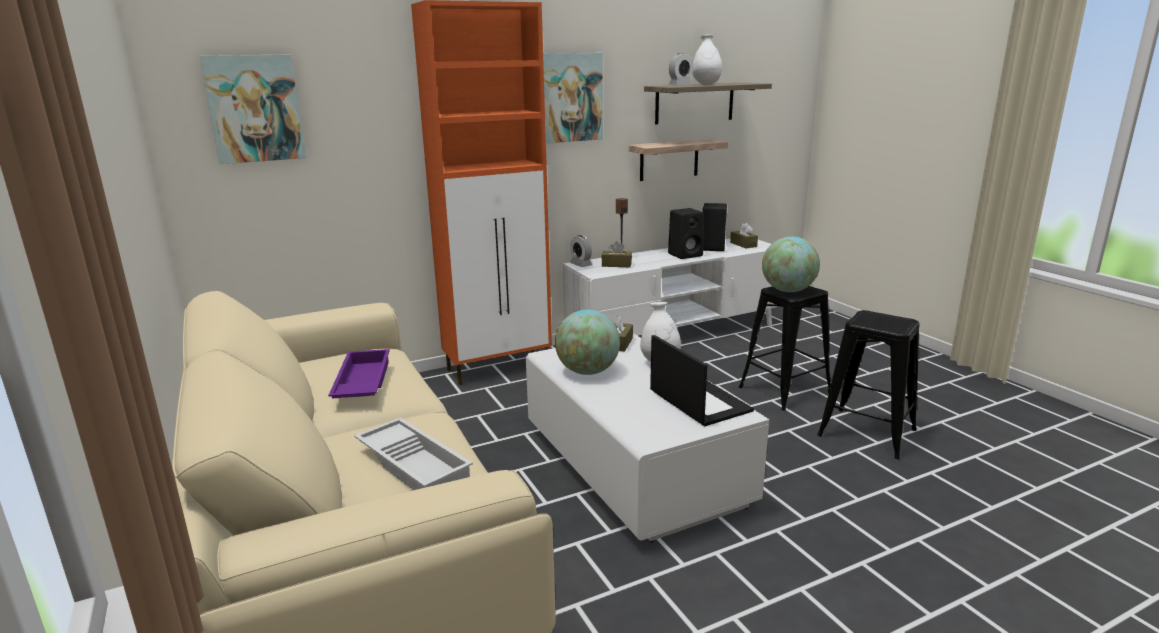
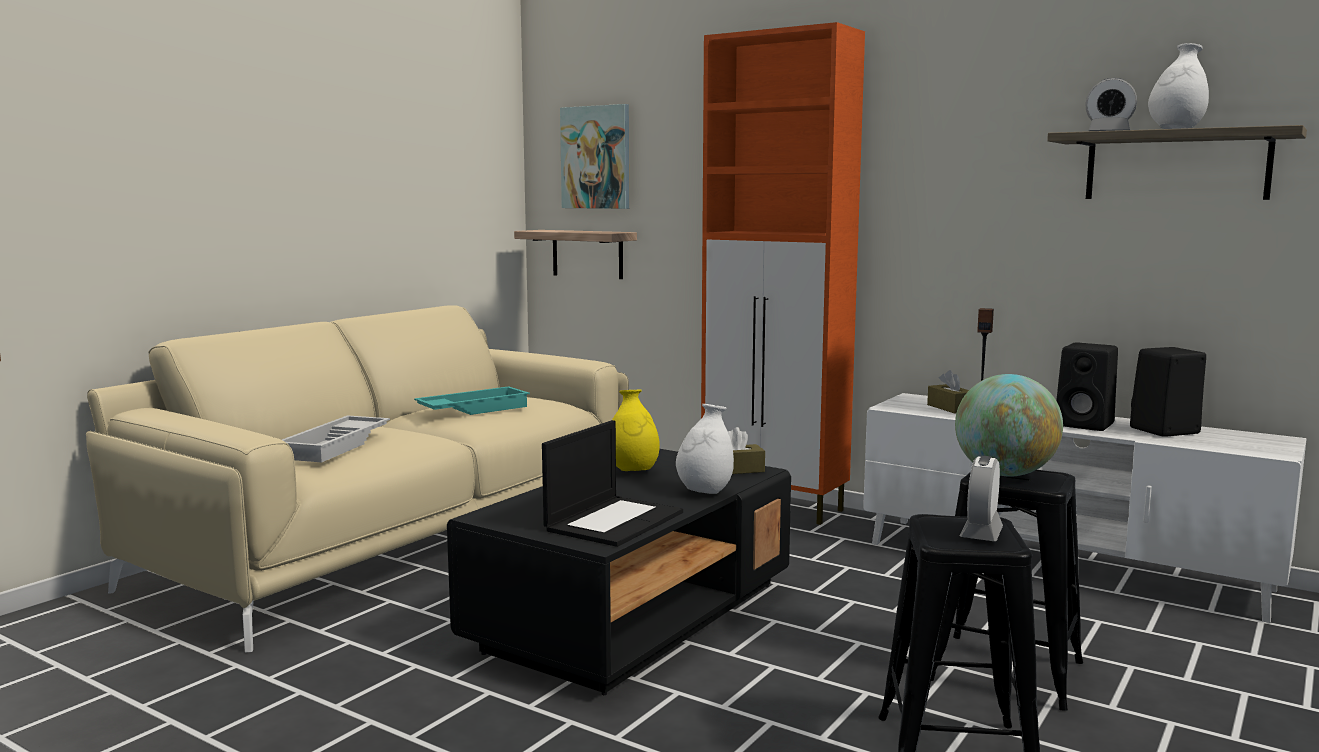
camera: 60 degrees right, 10 degrees down
purple tray [328,349,390,399] -> turquoise tray [414,386,530,415]
white coffee table [526,333,769,542] -> black coffee table [447,449,791,695]
picture [543,53,603,143] -> none
globe [555,310,620,375] -> yellow vase [612,389,660,471]
alarm clock [570,235,592,267] -> alarm clock moved to [960,456,1003,541]
shelf [629,139,728,181] -> shelf moved to [514,230,637,279]
brown tissue box [730,223,758,248] -> none

